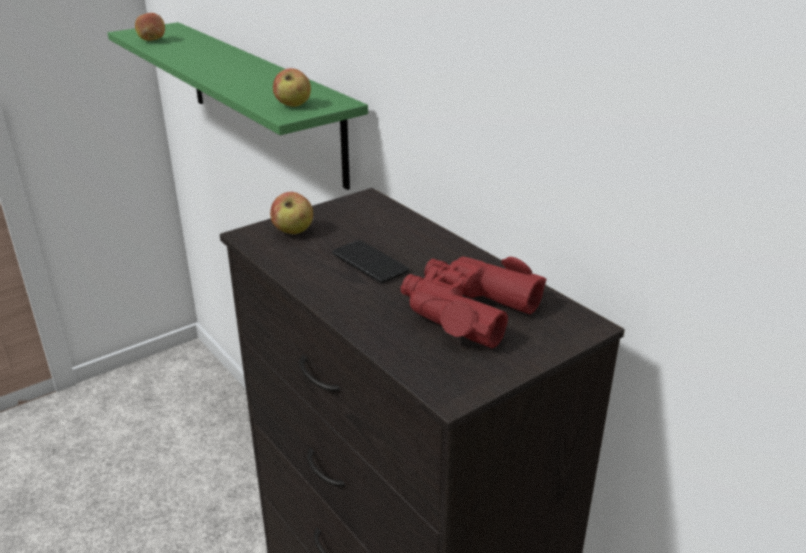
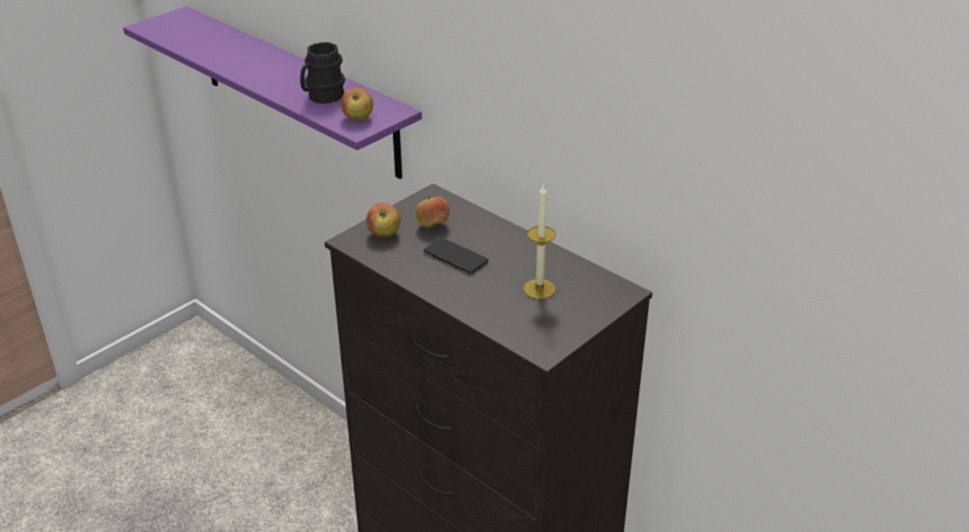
camera: 10 degrees left, 5 degrees up
green shelf [108,22,368,190] -> purple shelf [123,6,422,179]
apple [135,13,165,41] -> apple moved to [416,196,450,228]
red binoculars [400,256,546,349] -> candle [523,184,556,299]
none -> black mug [300,42,345,104]

